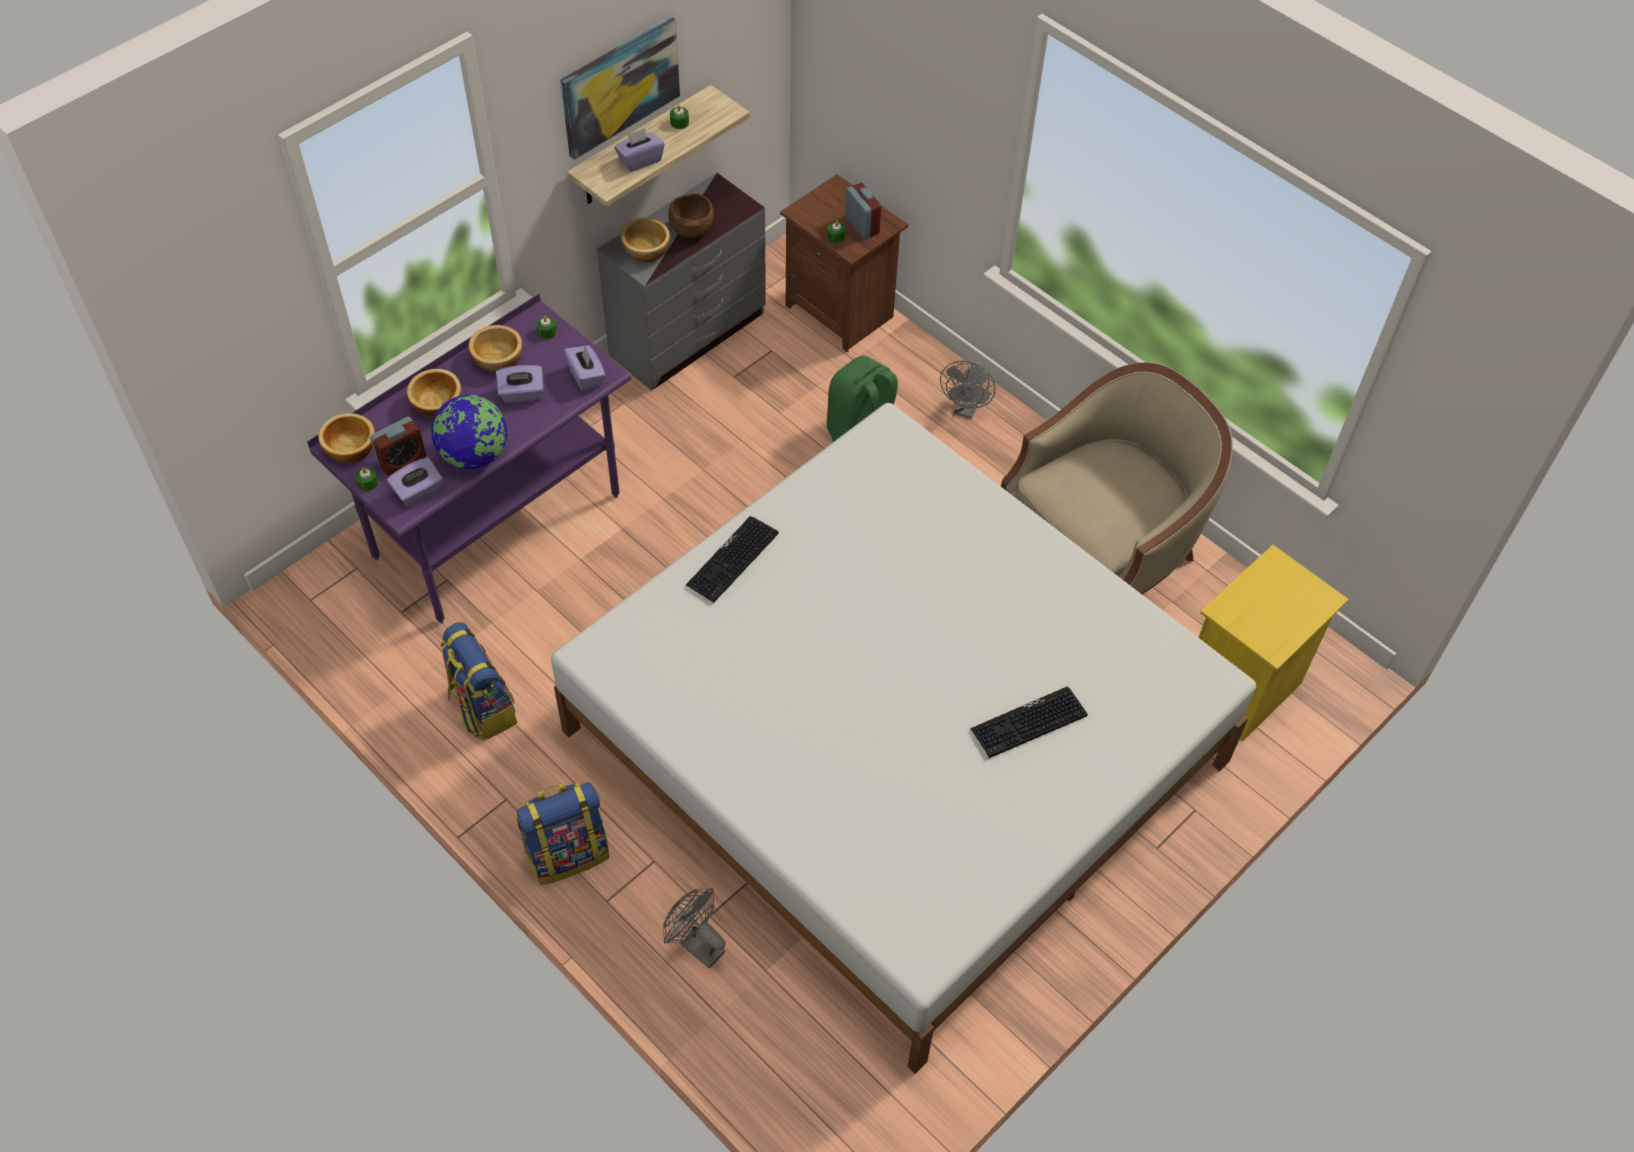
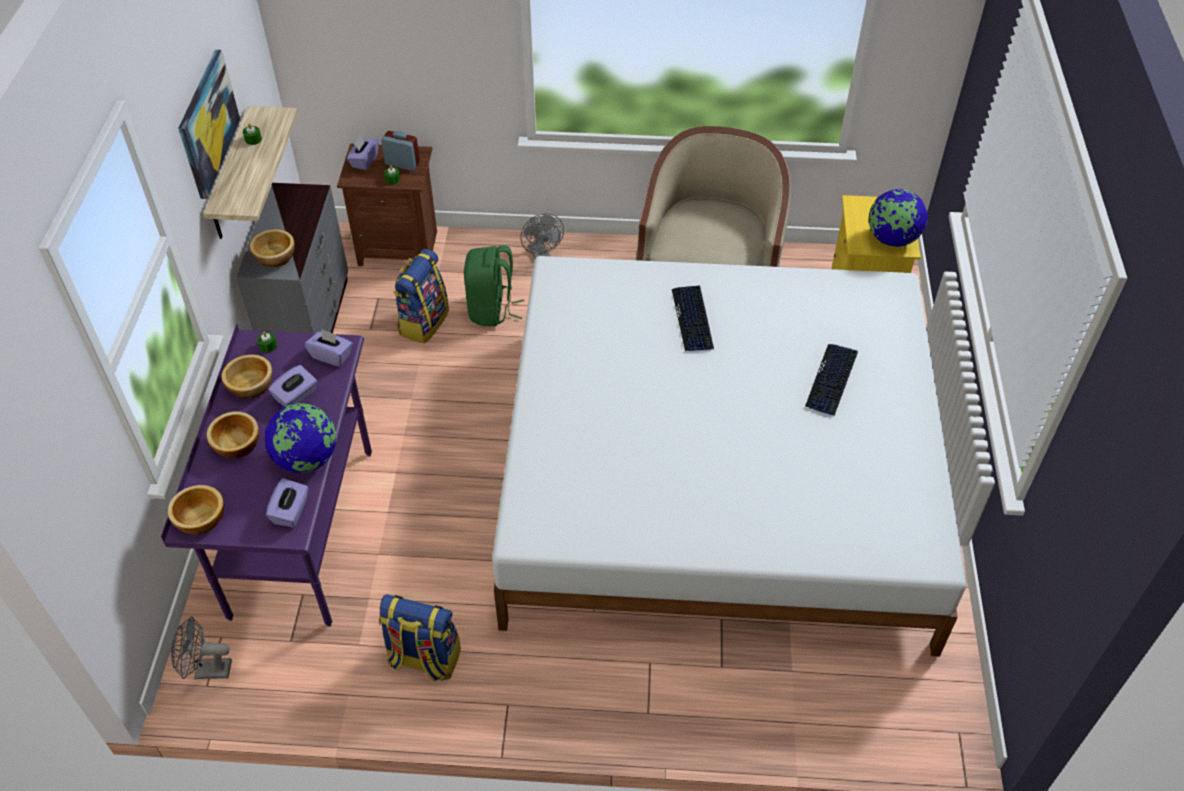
camera: 40 degrees left, 5 degrees down
green candle [355,467,378,491] -> none
alarm clock [370,417,426,476] -> none
backpack [516,782,609,885] -> backpack moved to [394,249,449,344]
purple tissue box [614,128,664,172] -> purple tissue box moved to [347,136,379,170]
grey fan [663,888,726,969] -> grey fan moved to [171,617,232,679]
brown bowl [668,194,714,237] -> none
keyboard [685,516,779,604] -> keyboard moved to [672,286,714,351]
none -> globe [869,189,927,247]

